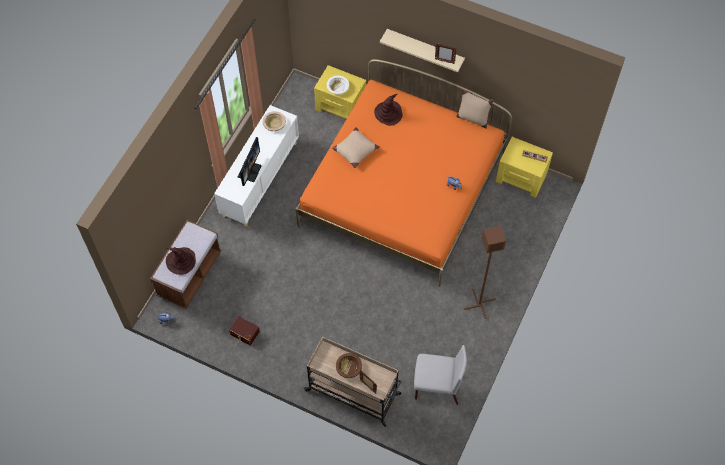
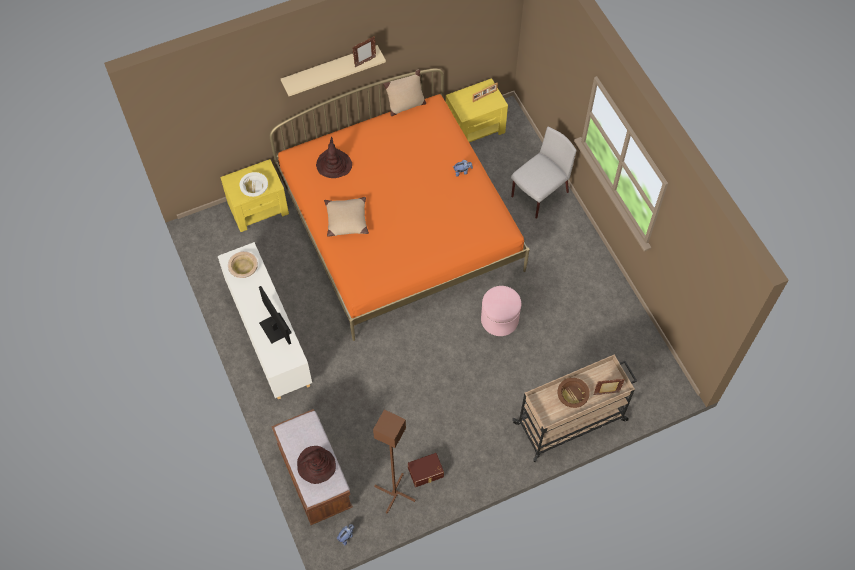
camera: 50 degrees left, 0 degrees up
grey chair [414,345,467,405] -> grey chair moved to [511,127,577,219]
brown floor lamp [464,226,506,319] -> brown floor lamp moved to [373,409,416,514]
none -> pink ottoman [481,286,521,336]

